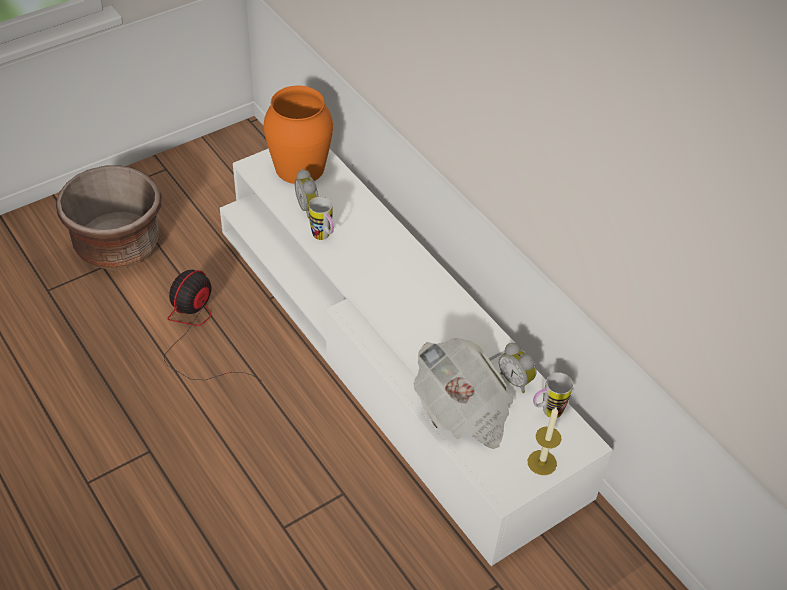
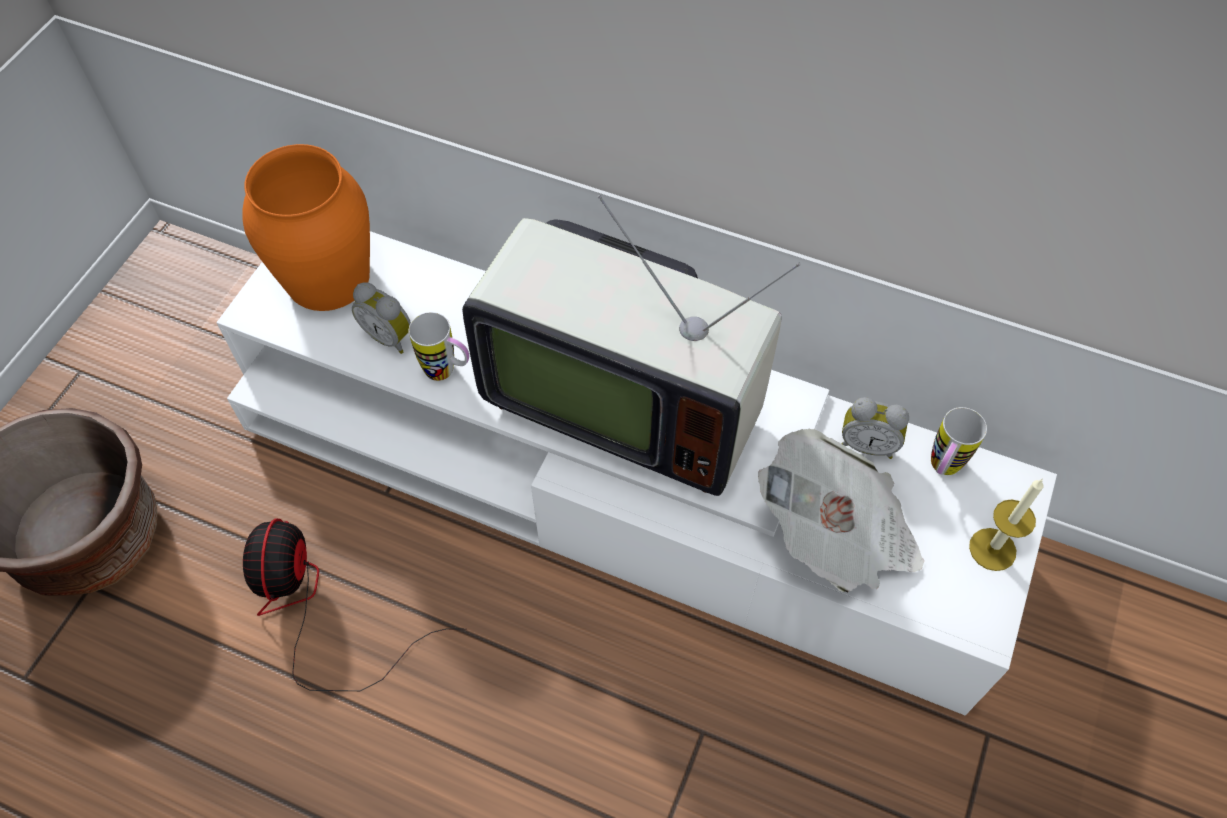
camera: 30 degrees left, 10 degrees up
none -> television [462,195,801,496]

